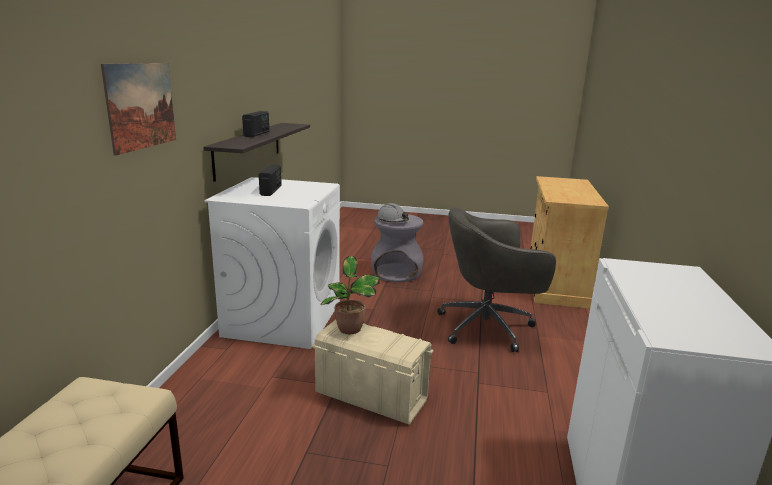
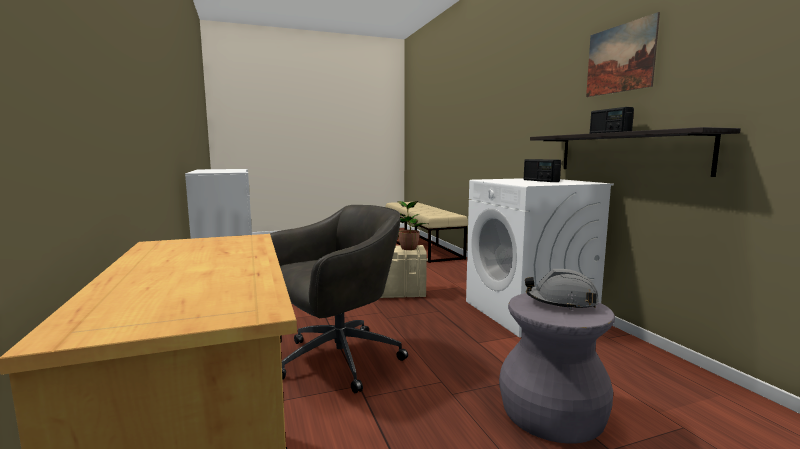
camera: 150 degrees right, 10 degrees down
picture [101,63,176,156] -> picture moved to [586,12,660,97]

